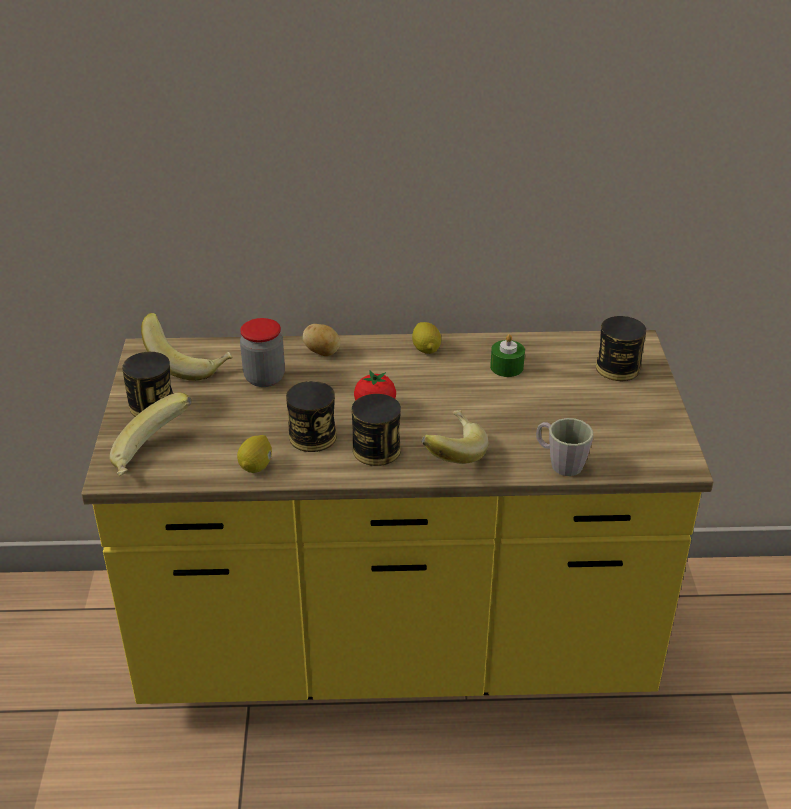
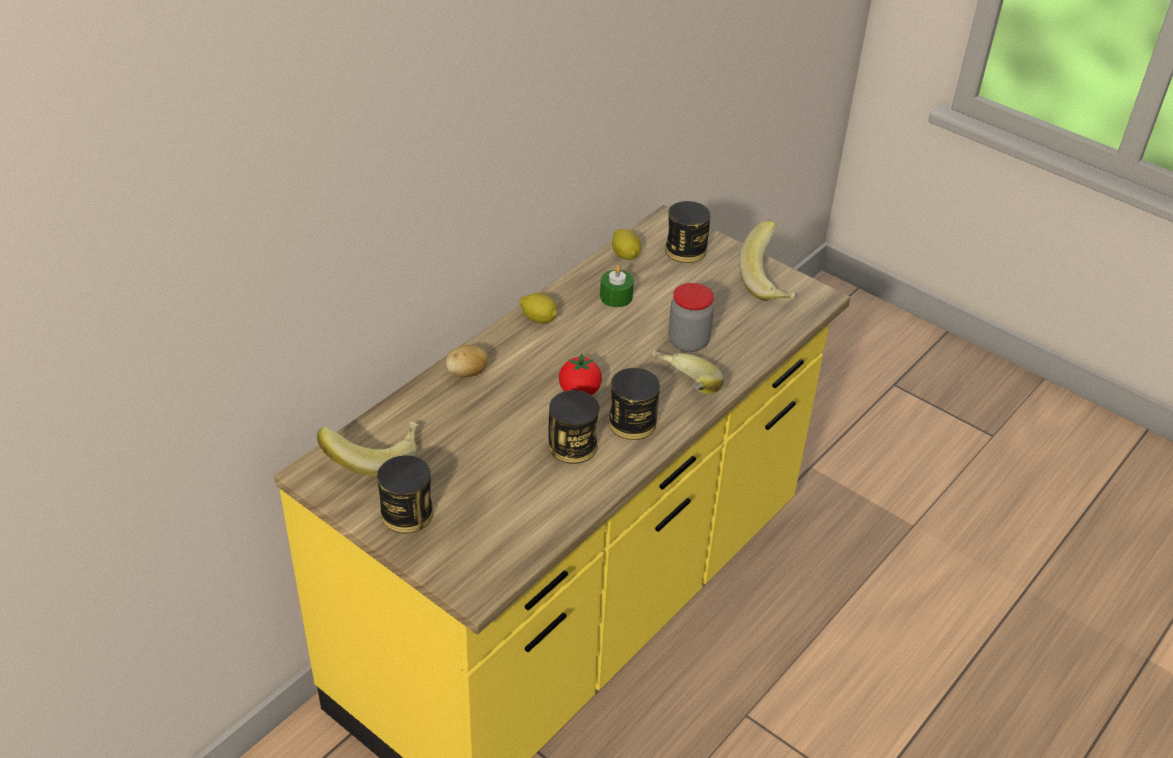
camera: 50 degrees left, 5 degrees up
banana [110,393,192,476] -> banana moved to [739,221,795,301]
lemon [237,435,272,473] -> lemon moved to [612,229,642,260]
jar [240,318,285,387] -> jar moved to [668,283,714,352]
grey mug [536,418,594,476] -> none

